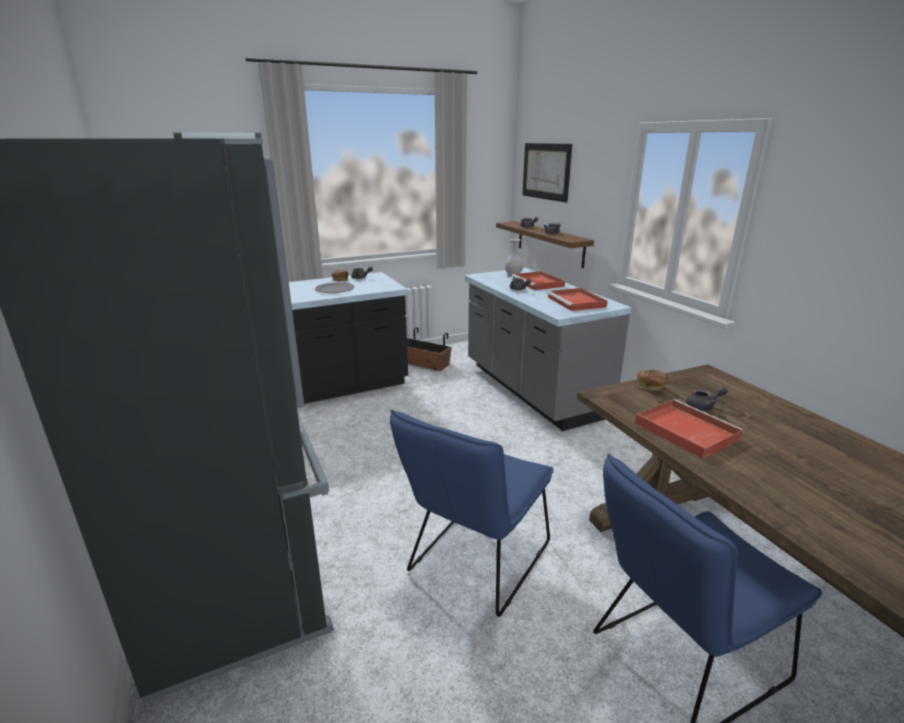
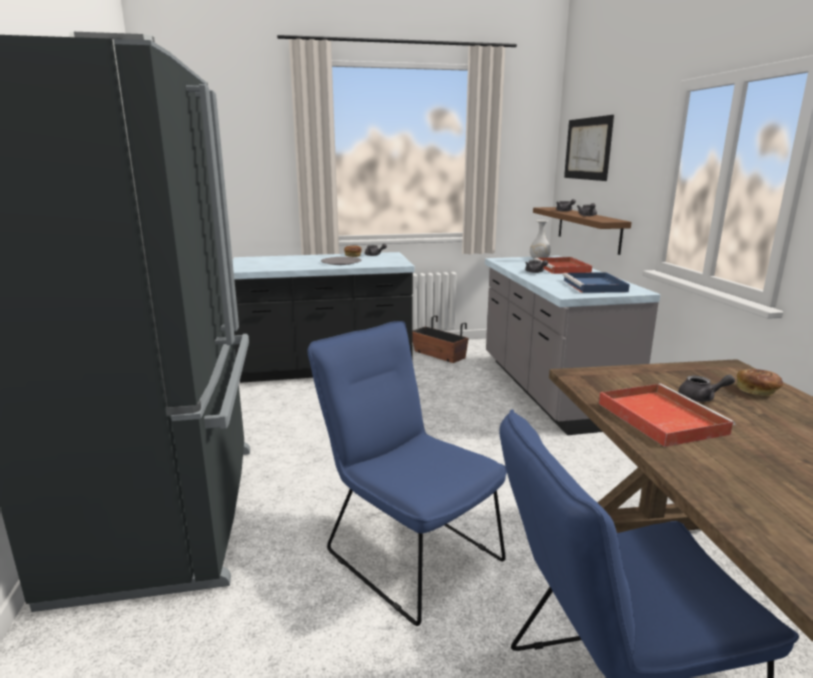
camera: 15 degrees right, 5 degrees down
blue chair [390,409,553,617] -> blue chair turned 90 degrees clockwise [308,321,507,626]
red tray [547,288,608,311] -> blue tray [563,272,630,293]
bread [637,370,669,391] -> bread moved to [737,369,784,396]

